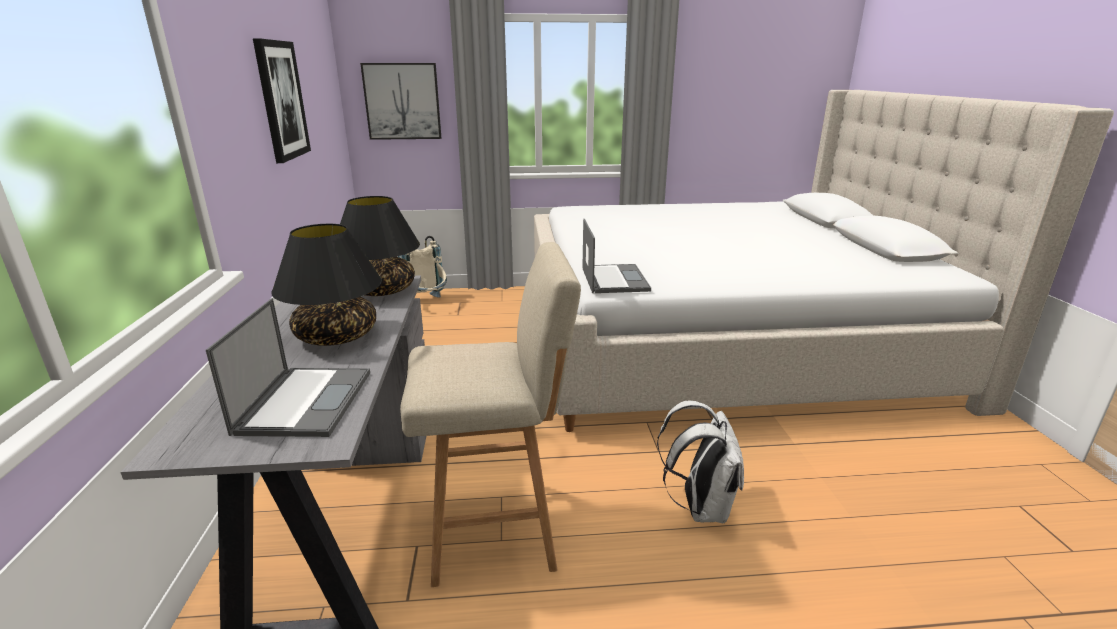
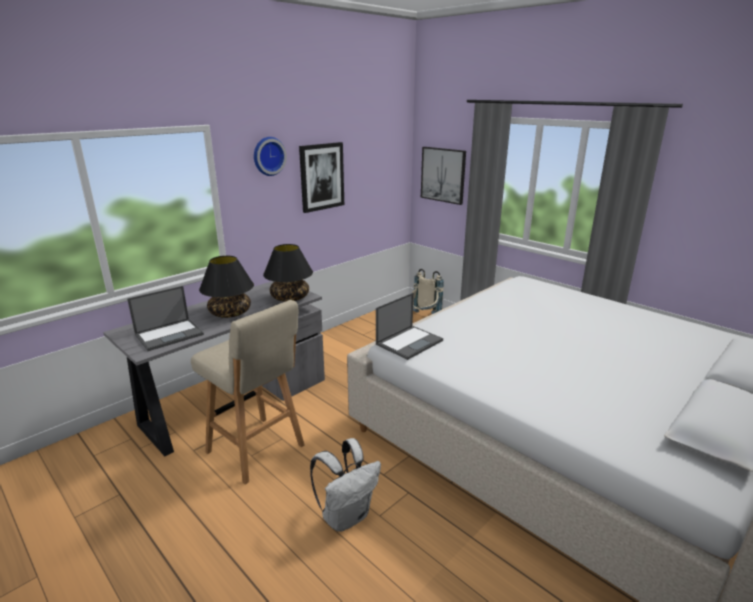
camera: 50 degrees right, 0 degrees up
none -> wall clock [254,137,287,176]

